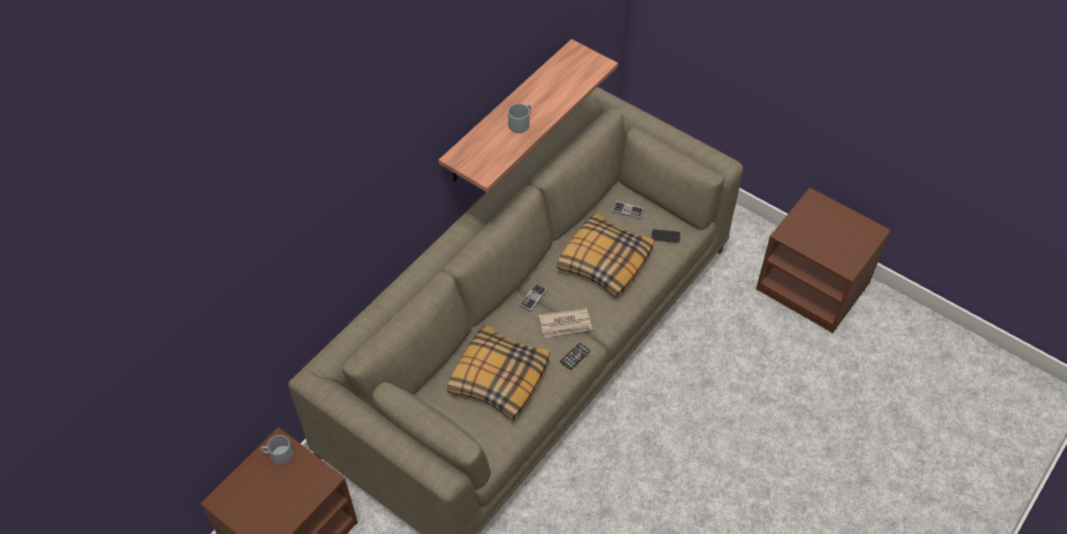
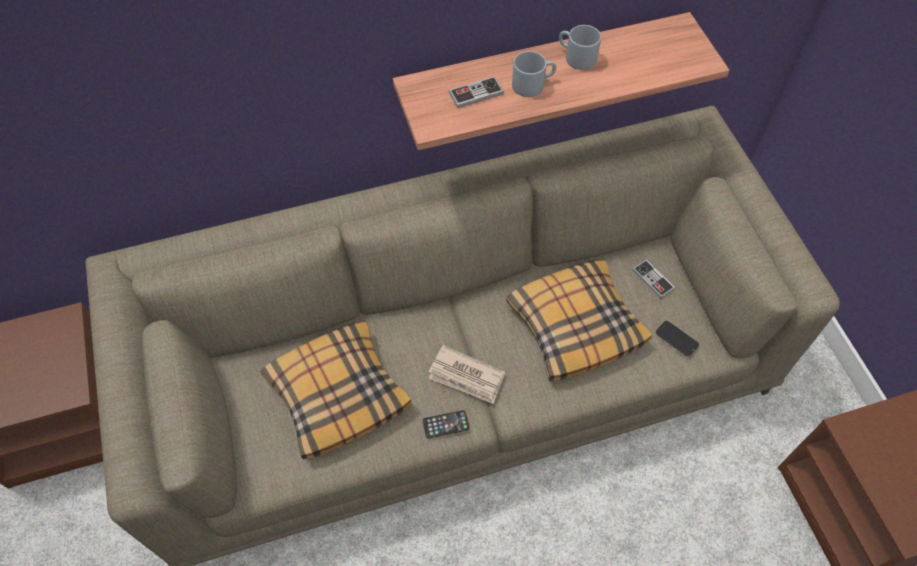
camera: 35 degrees right, 5 degrees up
grey mug [260,435,293,465] -> grey mug moved to [559,25,601,70]
game controller [519,283,548,312] -> game controller moved to [449,77,504,108]

